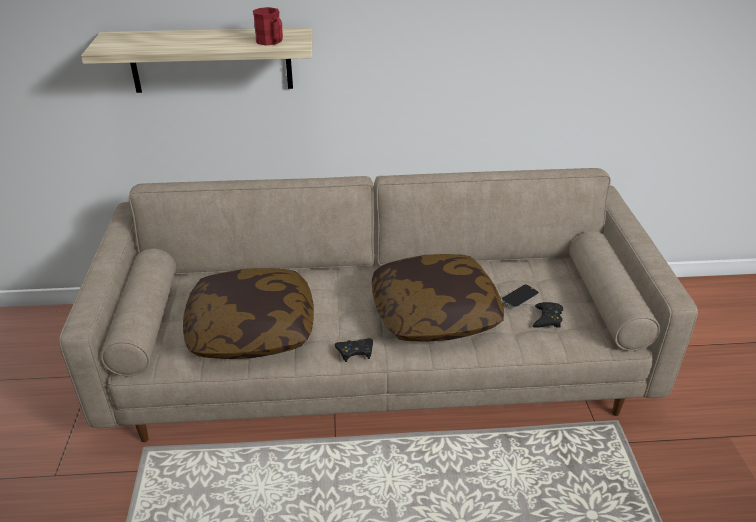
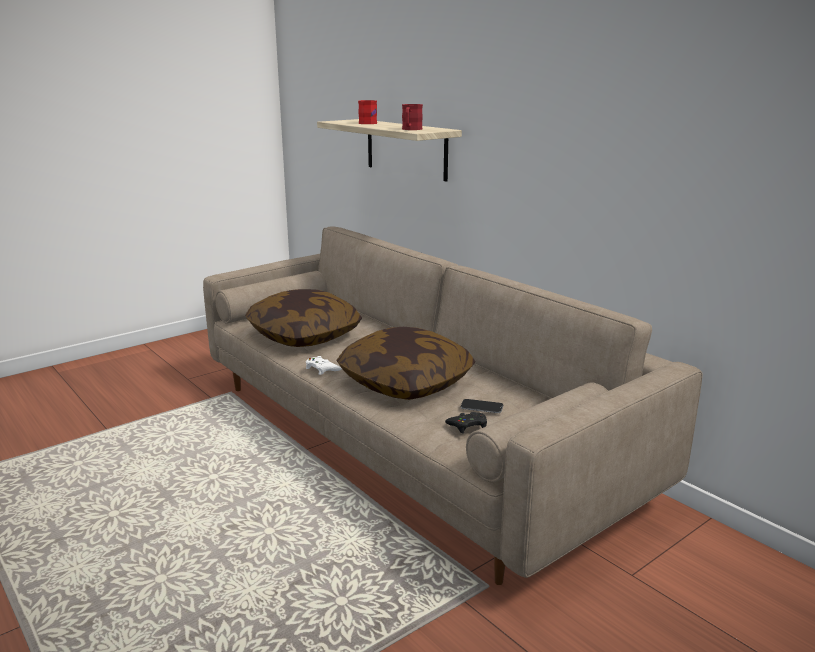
camera: 55 degrees right, 15 degrees down
black game controller [335,338,373,362] -> white game controller [306,356,342,375]
none -> red mug [358,100,377,124]

